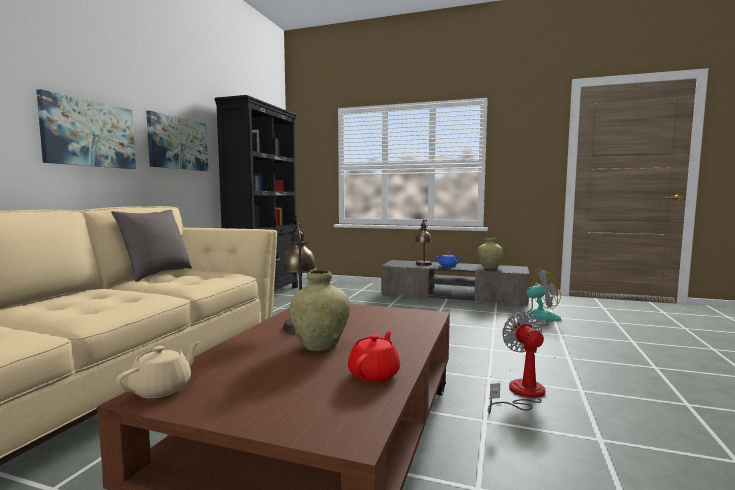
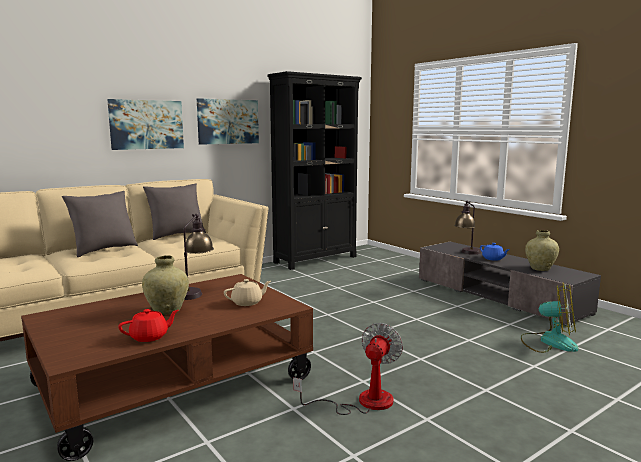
camera: 35 degrees right, 5 degrees up
beige teapot [116,341,200,398] -> beige teapot moved to [224,279,271,306]
none -> grey pillow [62,191,138,257]

